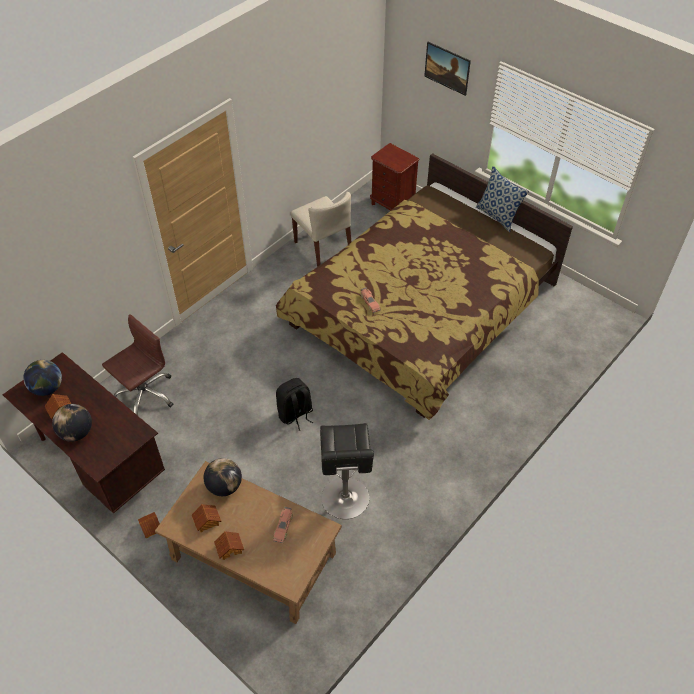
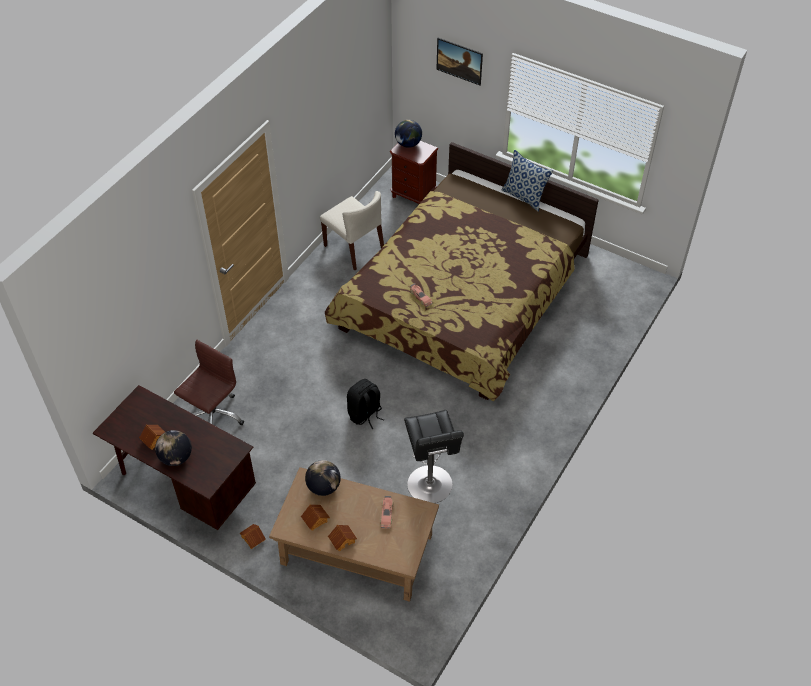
camera: 10 degrees left, 0 degrees up
globe [23,360,62,396] -> globe moved to [395,120,422,148]

